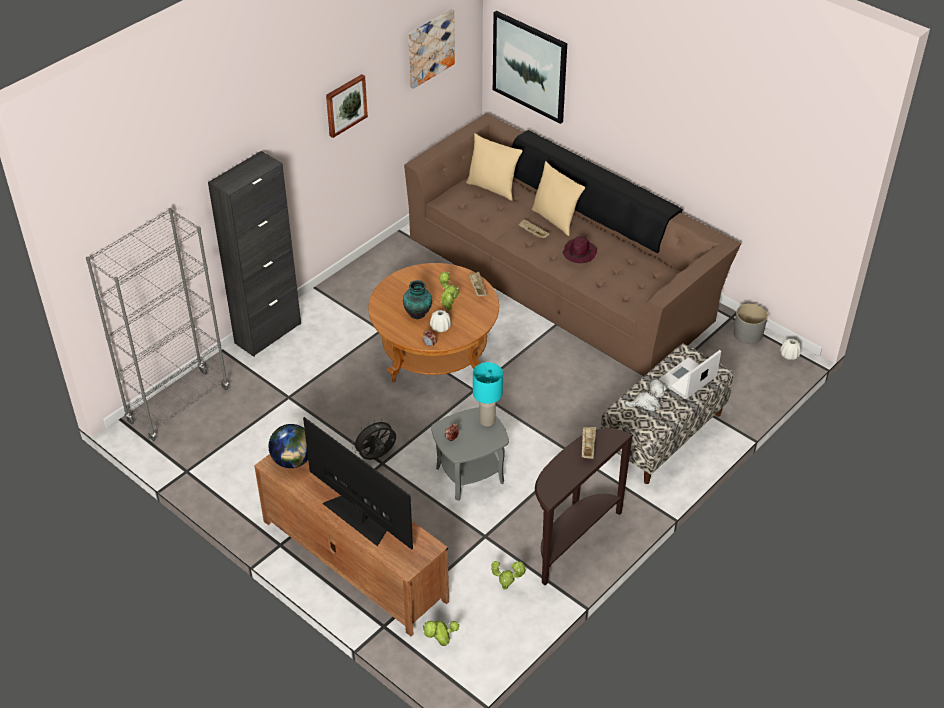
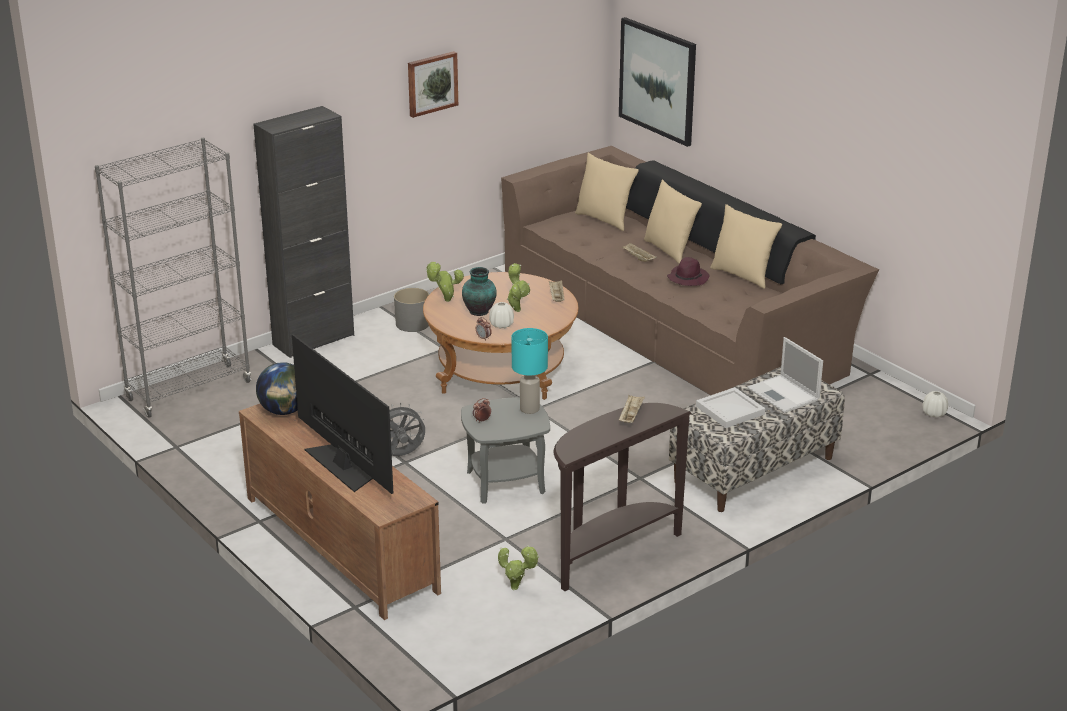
camera: 10 degrees right, 15 degrees down
picture [409,9,455,89] -> none
potted plant [423,620,459,646] -> potted plant moved to [425,262,464,302]
plush toy [625,378,667,412] -> white tray [696,387,765,428]
laptop [659,350,721,399] -> laptop turned 90 degrees counterclockwise [747,337,823,413]
grey planter [733,303,768,344] -> grey planter moved to [394,288,429,332]
none -> beige pillow [710,204,782,289]

